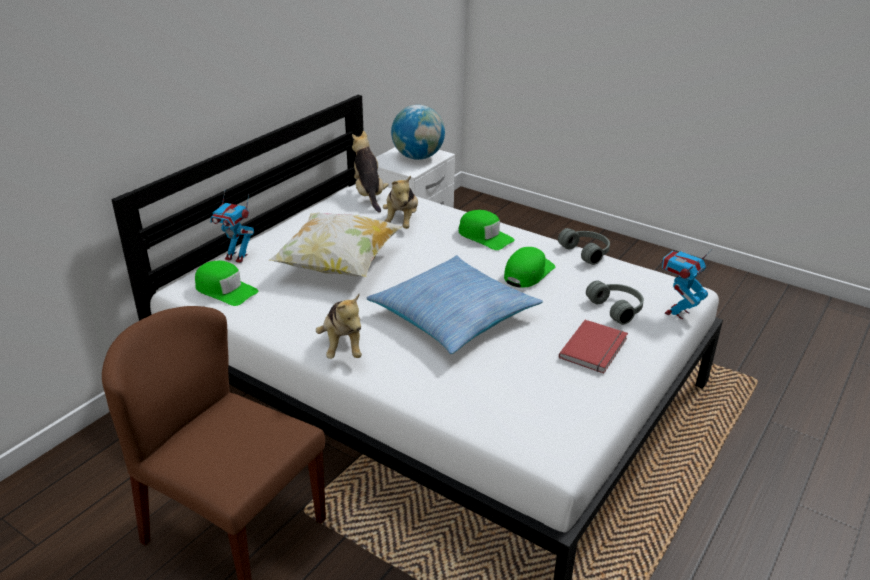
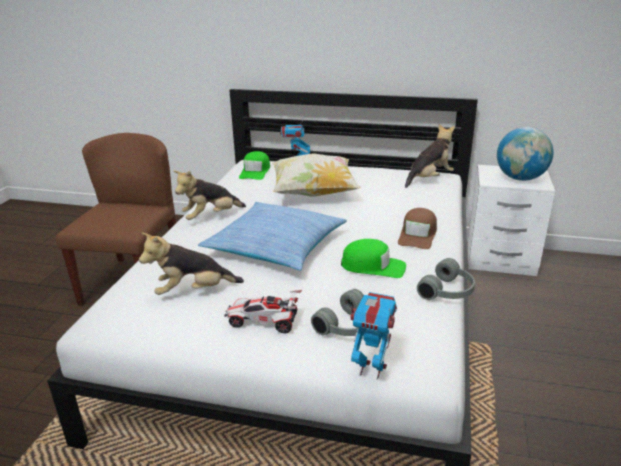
camera: 70 degrees right, 5 degrees down
plush toy [383,176,418,229] -> plush toy moved to [139,233,244,295]
green cap [459,210,515,250] -> brown cap [398,208,437,249]
red book [559,320,628,373] -> toy car [224,290,302,333]

